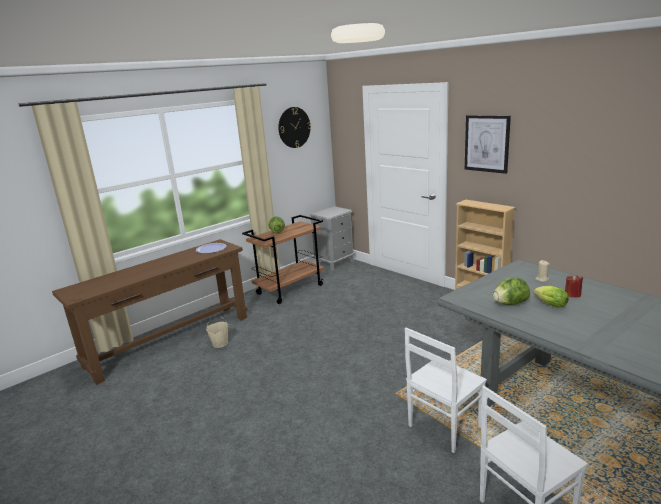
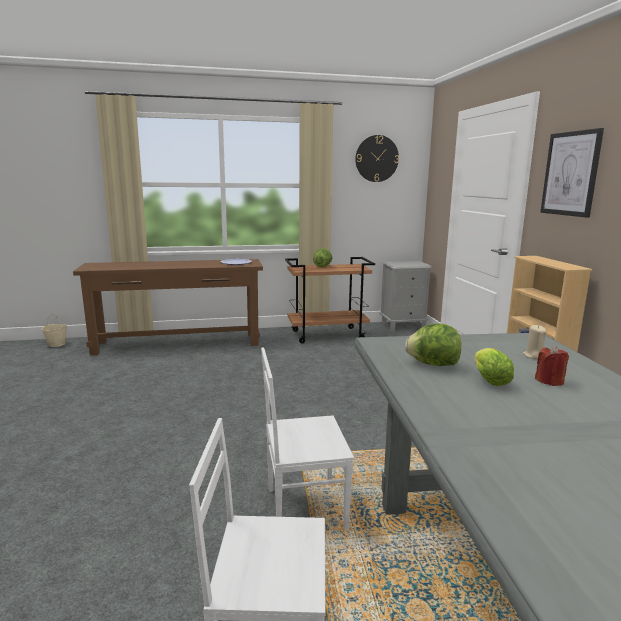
camera: 30 degrees right, 5 degrees down
beige bucket [206,315,228,348] -> beige bucket moved to [41,314,67,347]

